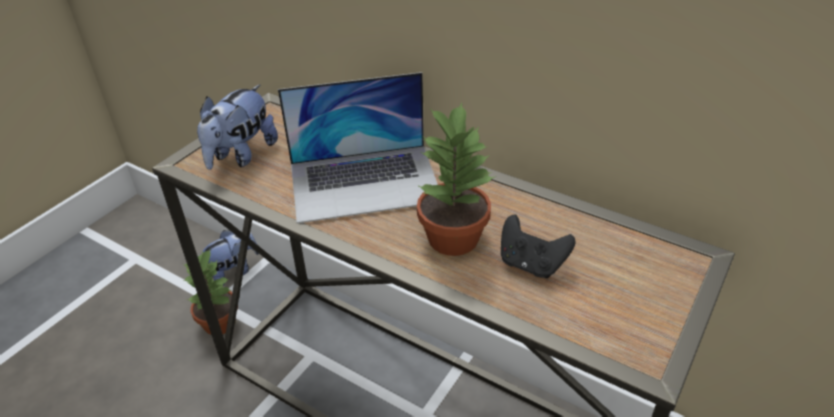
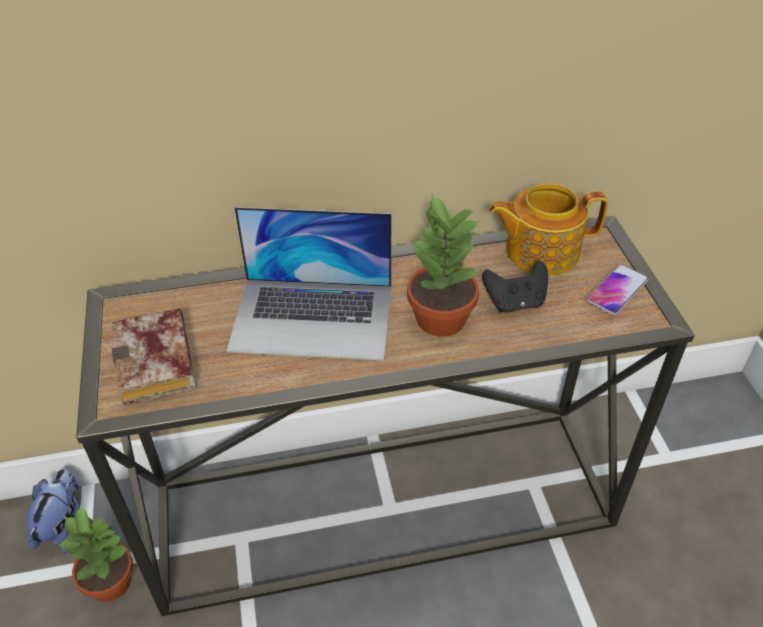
camera: 45 degrees left, 5 degrees up
plush toy [197,84,278,170] -> book [112,308,195,405]
laptop [278,72,438,224] -> laptop turned 60 degrees clockwise [227,207,391,361]
none -> teapot [489,183,608,275]
none -> phone [586,264,649,315]

